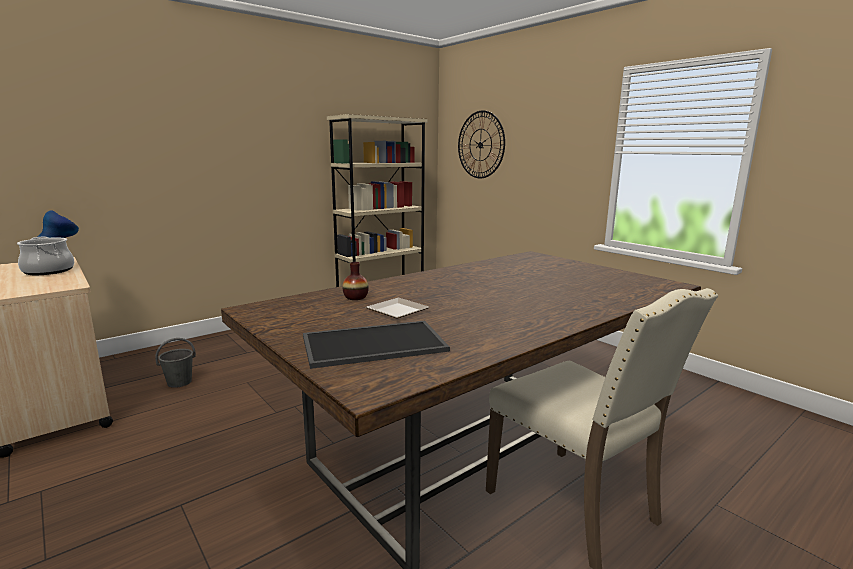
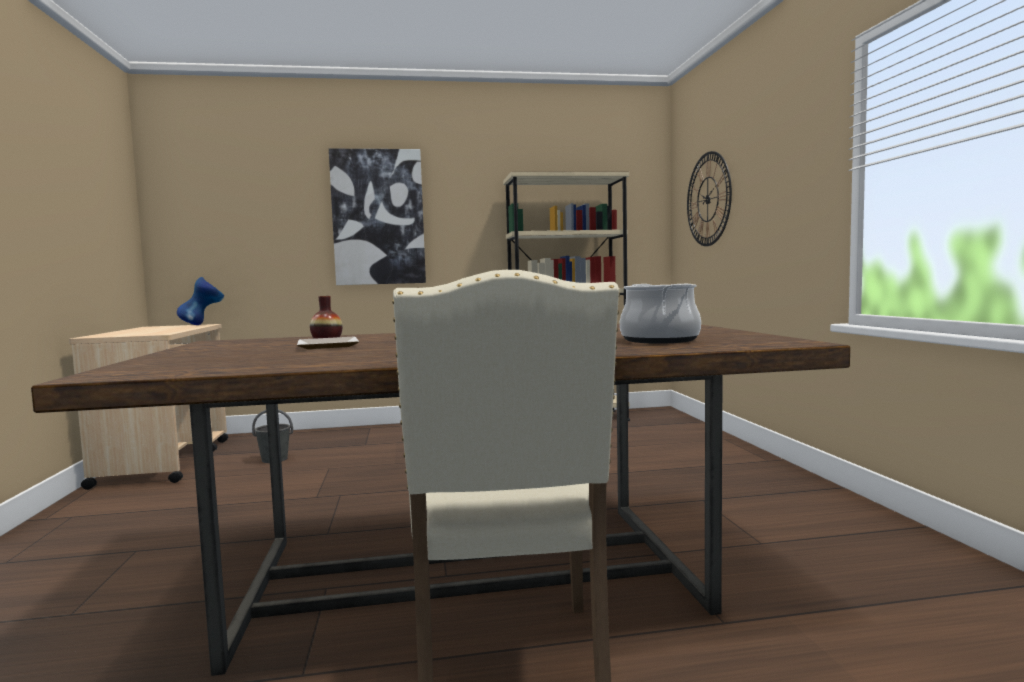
camera: 30 degrees right, 10 degrees down
cooking pot [17,236,74,275] -> cooking pot moved to [620,284,701,344]
tray [303,321,450,369] -> none
none -> picture [329,149,426,285]

